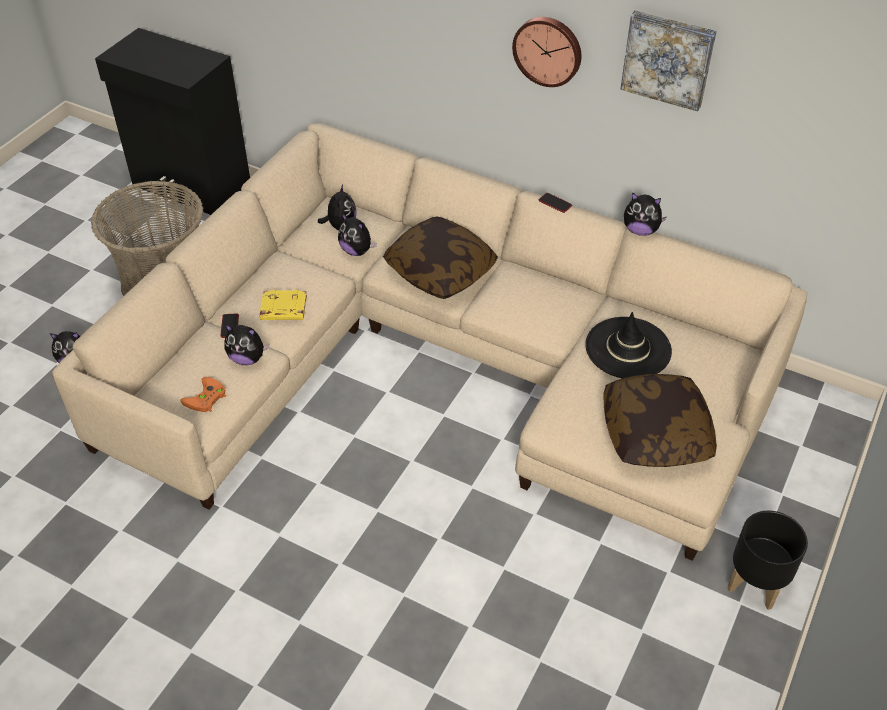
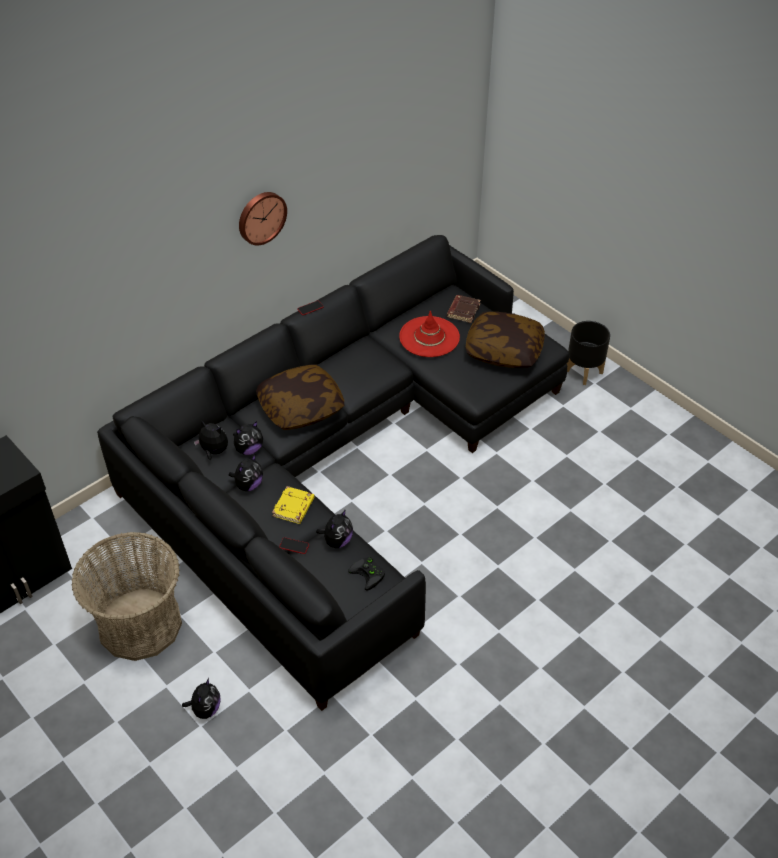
camera: 70 degrees left, 0 degrees up
beige sofa [52,123,807,561] -> black sofa [97,235,569,711]
orange game controller [180,377,226,412] -> black game controller [348,557,385,590]
black hat [585,312,672,379] -> red hat [399,311,460,357]
picture [620,10,717,112] -> none
plush toy [624,192,667,236] -> plush toy moved to [229,455,263,491]
none -> brown book [447,295,481,323]

